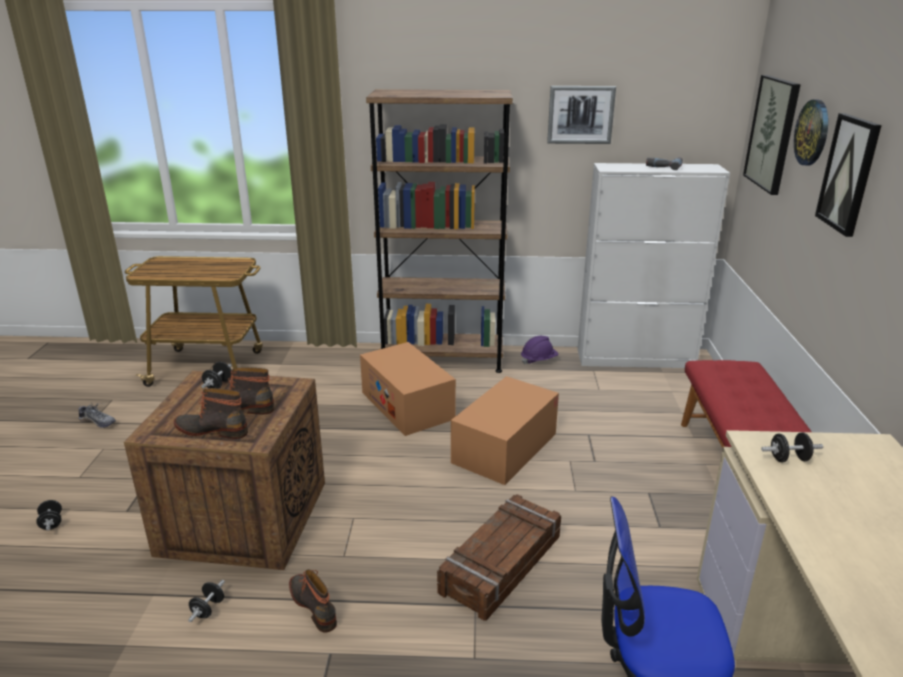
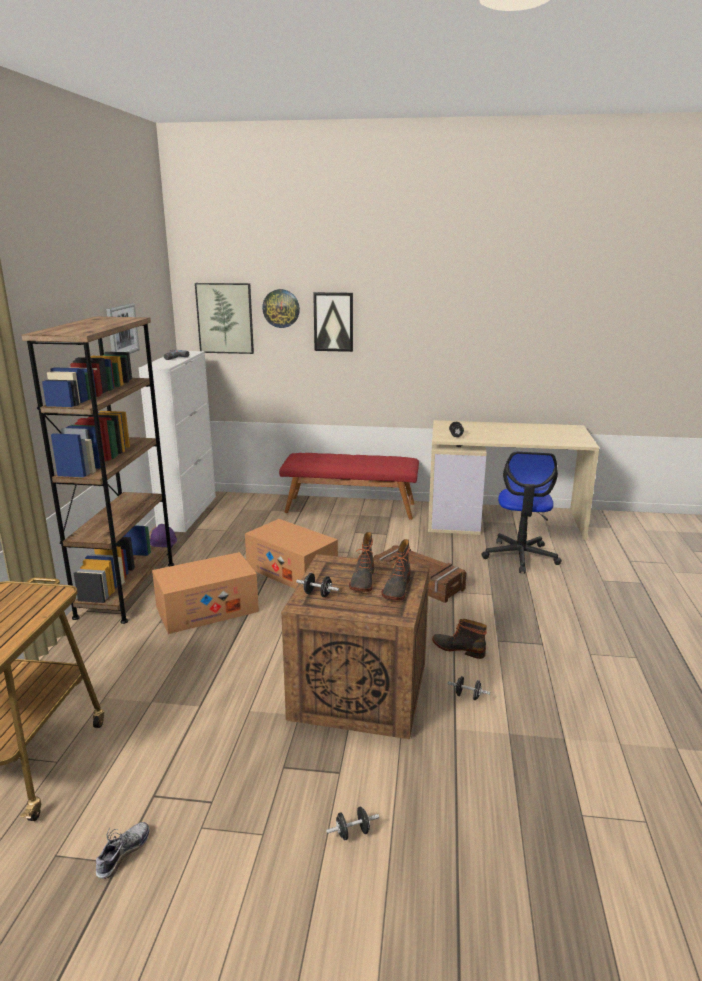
camera: 85 degrees left, 5 degrees down
boot [289,569,337,633] -> boot turned 60 degrees clockwise [432,619,487,659]

